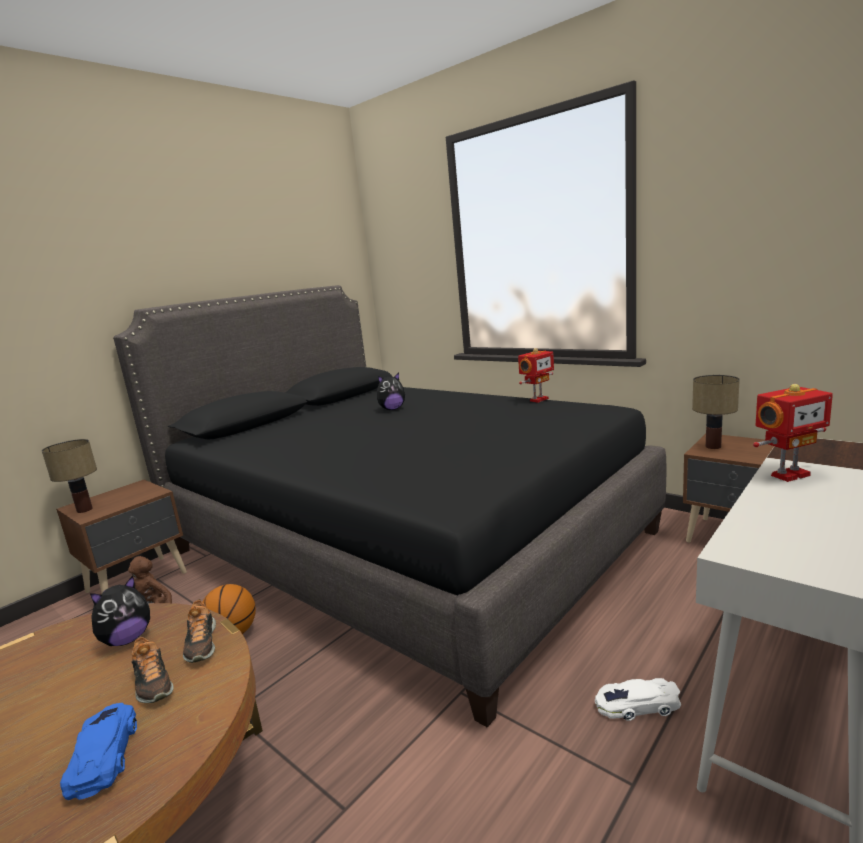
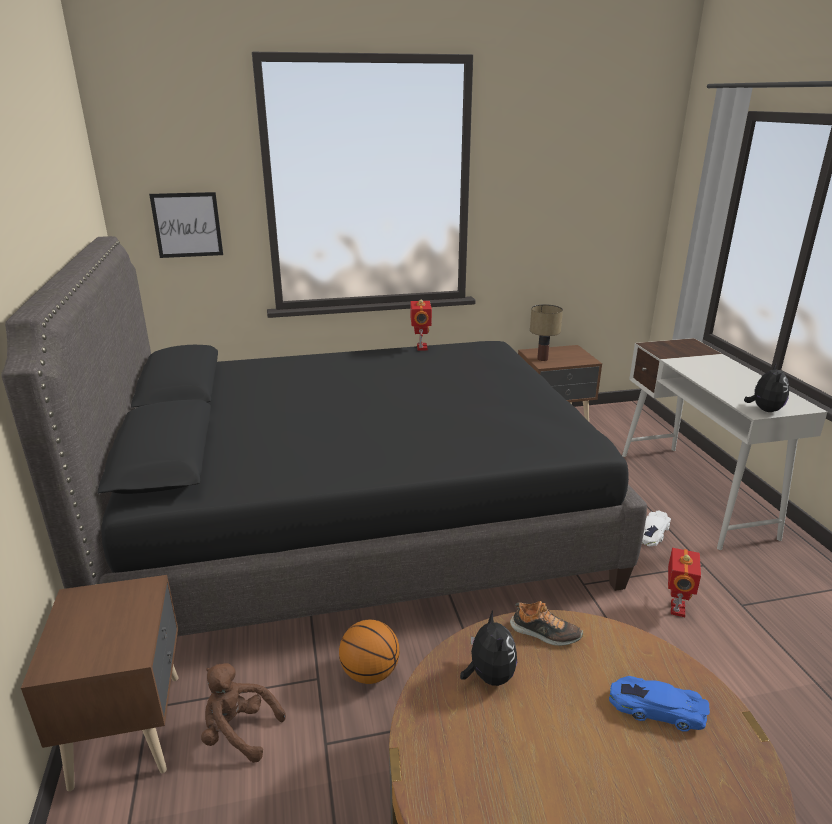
camera: 55 degrees left, 10 degrees up
table lamp [42,439,97,513] -> none
shoe [131,636,174,703] -> none
plush toy [377,373,405,410] -> plush toy moved to [744,363,789,412]
toy robot [753,384,833,482] -> toy robot moved to [668,548,701,617]
none -> picture [149,192,223,258]

